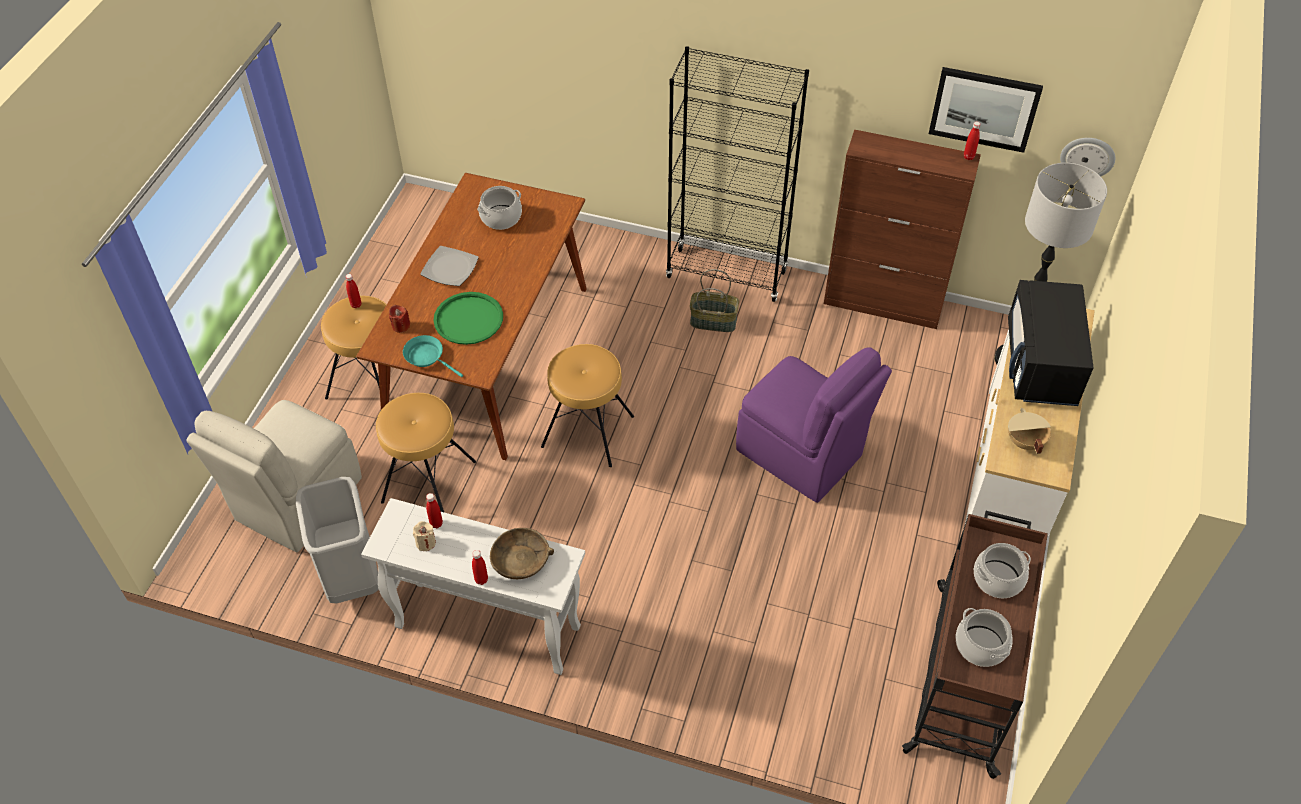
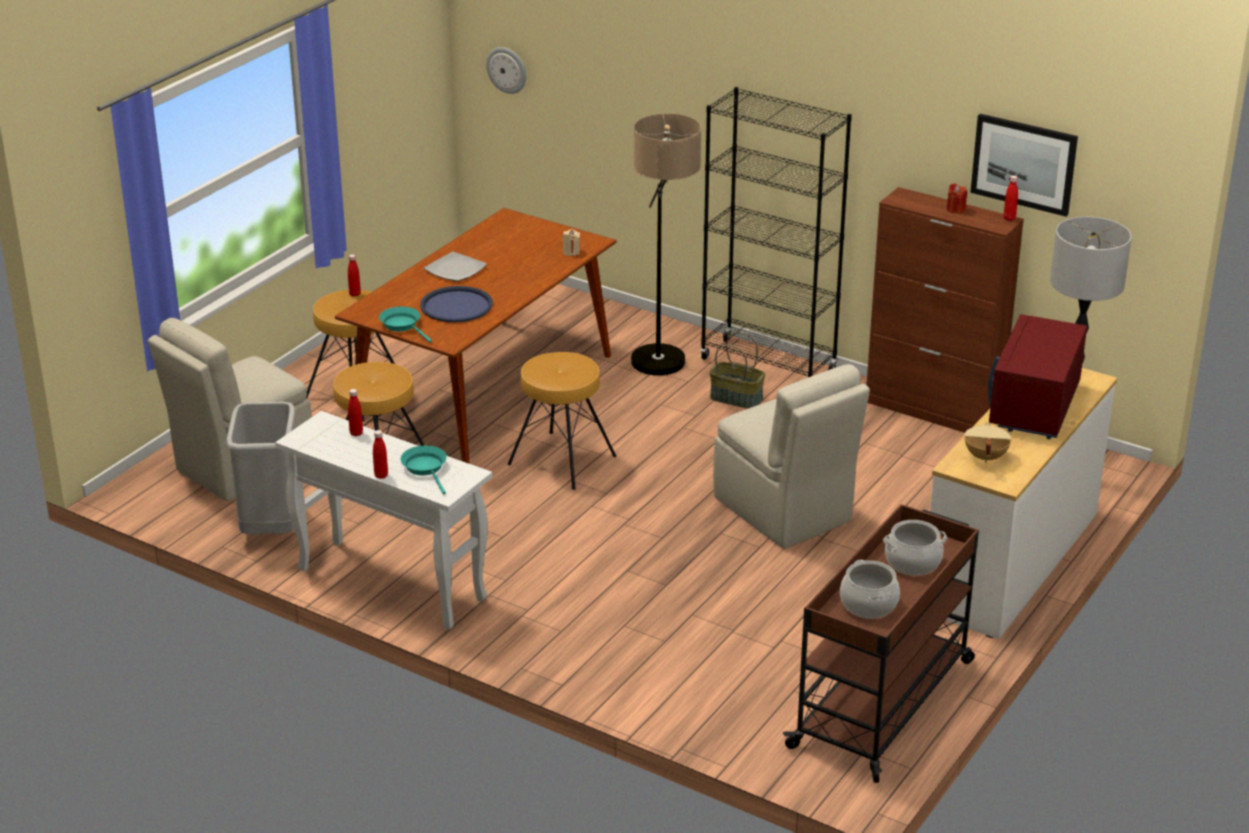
camera: 15 degrees right, 20 degrees down
red candle [389,305,410,333] -> red candle moved to [947,183,967,214]
beige candle [413,521,436,551] -> beige candle moved to [562,229,580,256]
green tray [433,292,503,345] -> blue tray [420,286,493,322]
cooking pot [477,186,522,230] -> none
brown bowl [490,528,554,579] -> turquoise frying pan [400,446,447,494]
purple chair [736,347,892,503] -> beige chair [713,364,870,549]
black microwave [1008,280,1093,406] -> red microwave [988,314,1087,439]
wall clock [1060,138,1115,176] -> wall clock moved to [486,47,526,94]
none -> floor lamp [631,113,702,375]

